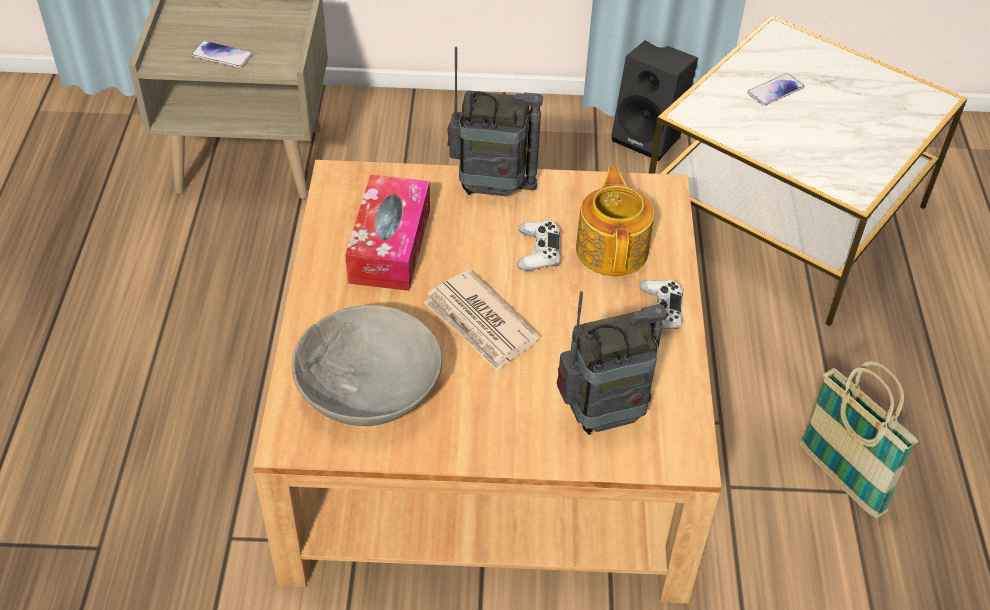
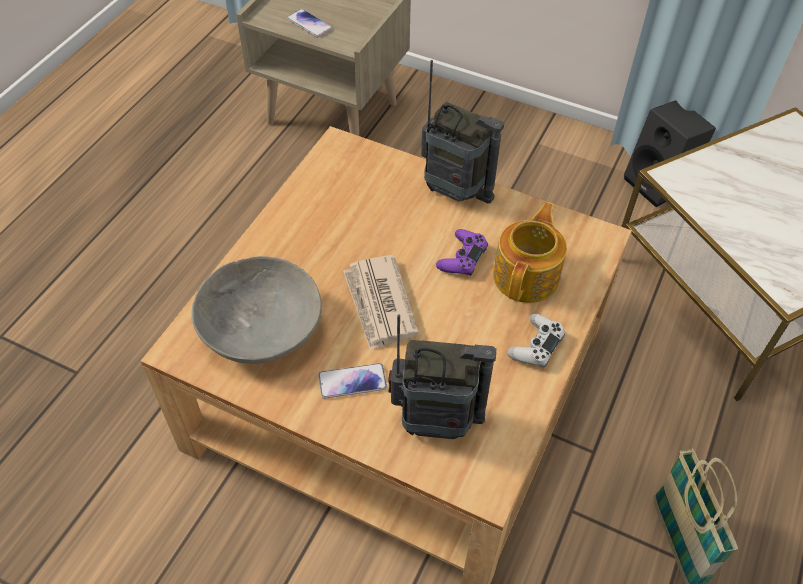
camera: 25 degrees right, 5 degrees up
tissue box [345,175,430,291] -> none
white game controller [517,221,560,271] -> purple game controller [436,229,488,276]
phone [747,73,804,106] -> phone moved to [318,363,387,399]

